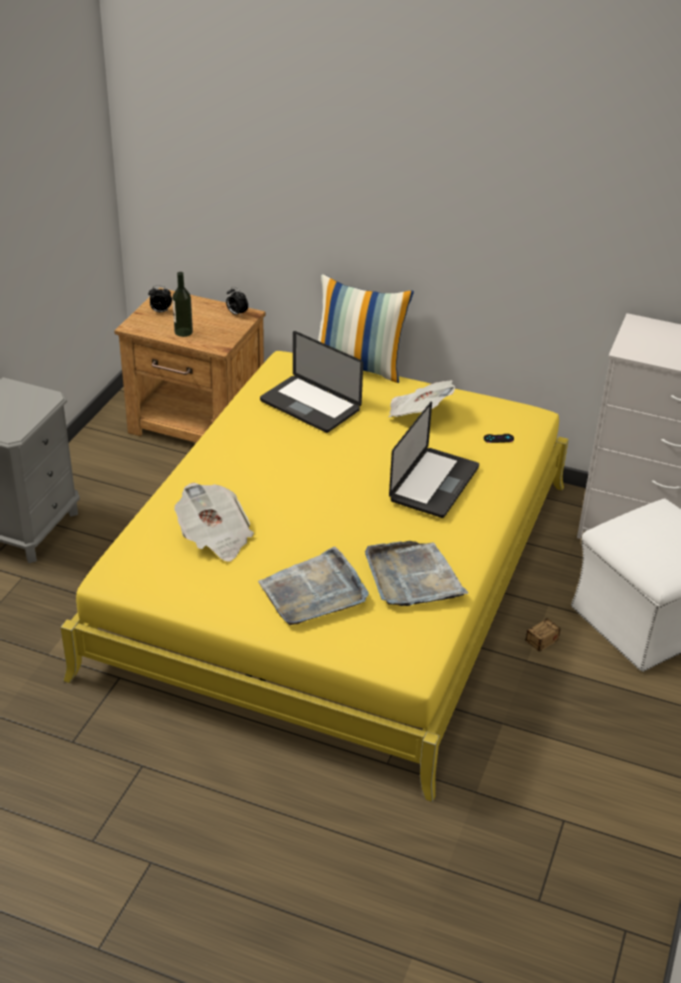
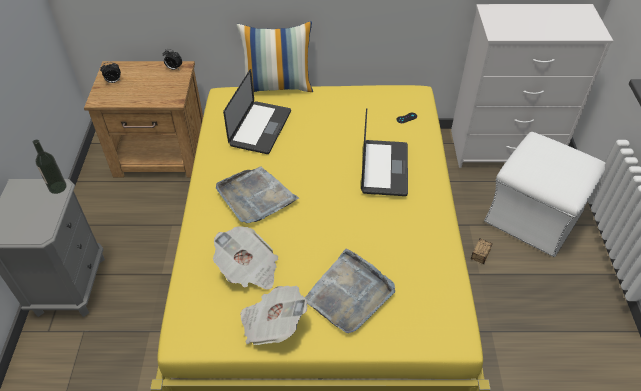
camera: 20 degrees left, 10 degrees up
bottle [172,272,193,337] -> bottle moved to [33,139,67,194]
laptop [260,331,363,433] -> laptop turned 90 degrees counterclockwise [223,69,291,154]
grey tray [365,541,468,606] -> grey tray moved to [216,166,299,223]
newspaper [388,380,455,417] -> newspaper moved to [240,286,307,345]

